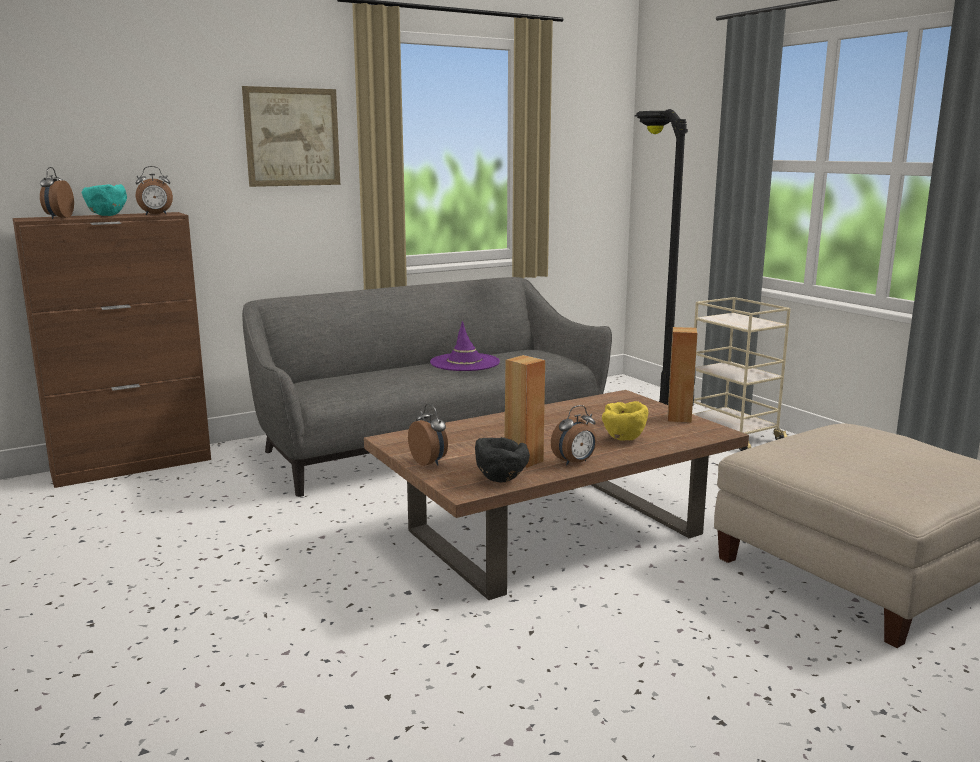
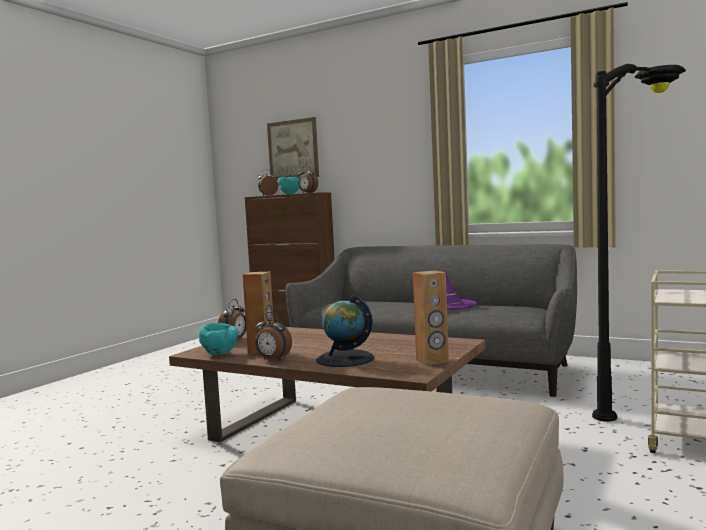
camera: 60 degrees right, 10 degrees down
picture [242,86,340,187] -> picture moved to [267,117,319,180]
black bowl [475,437,530,482] -> turquoise bowl [199,323,239,355]
yellow bowl [602,401,649,441] -> globe [316,295,375,367]

